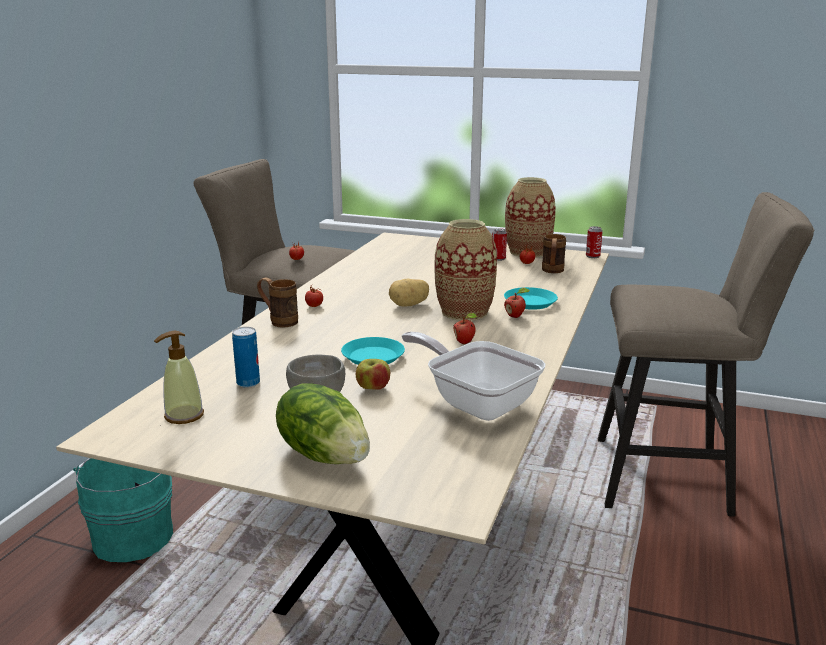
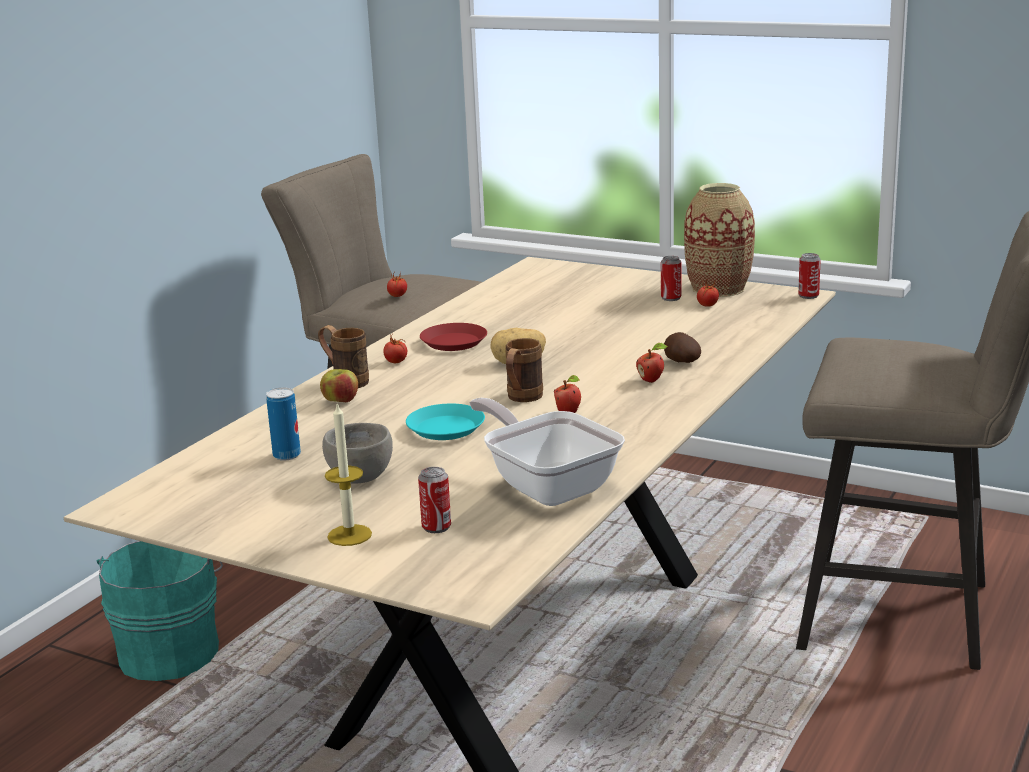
camera: 10 degrees right, 0 degrees up
soap dispenser [154,331,204,424] -> none
lettuce [276,383,370,464] -> candle [325,403,372,546]
apple [356,359,390,390] -> apple moved to [320,369,358,402]
vase [434,219,497,321] -> none
turquoise plate [504,287,558,310] -> potato [664,332,701,363]
brown mug [542,234,566,273] -> brown mug moved to [506,338,543,402]
none -> can [418,467,451,533]
none -> red plate [420,323,487,351]

